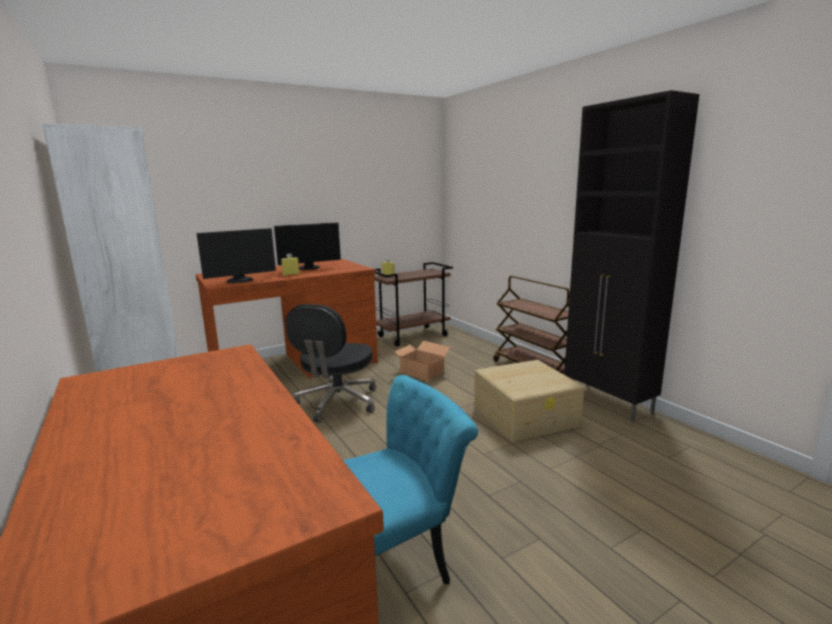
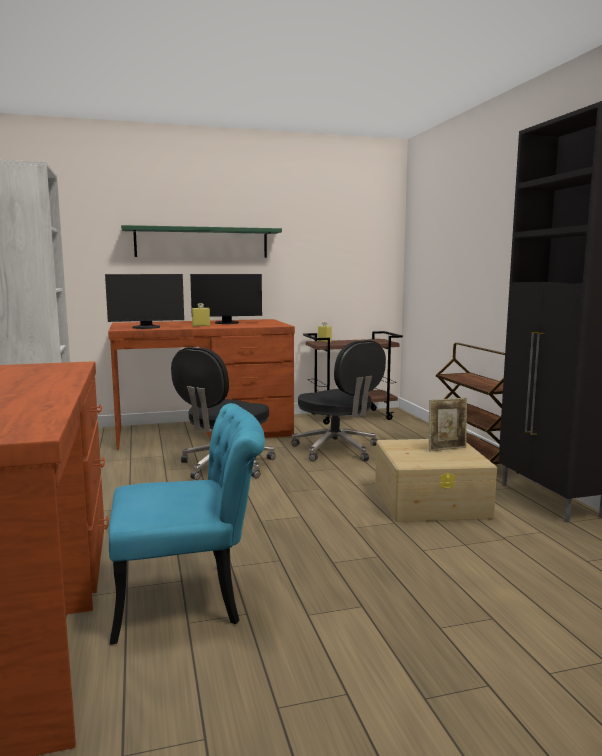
camera: 15 degrees right, 5 degrees down
cardboard box [393,341,451,381] -> black office chair [291,340,386,461]
none -> green shelf [121,225,282,258]
none -> picture frame [429,398,467,452]

